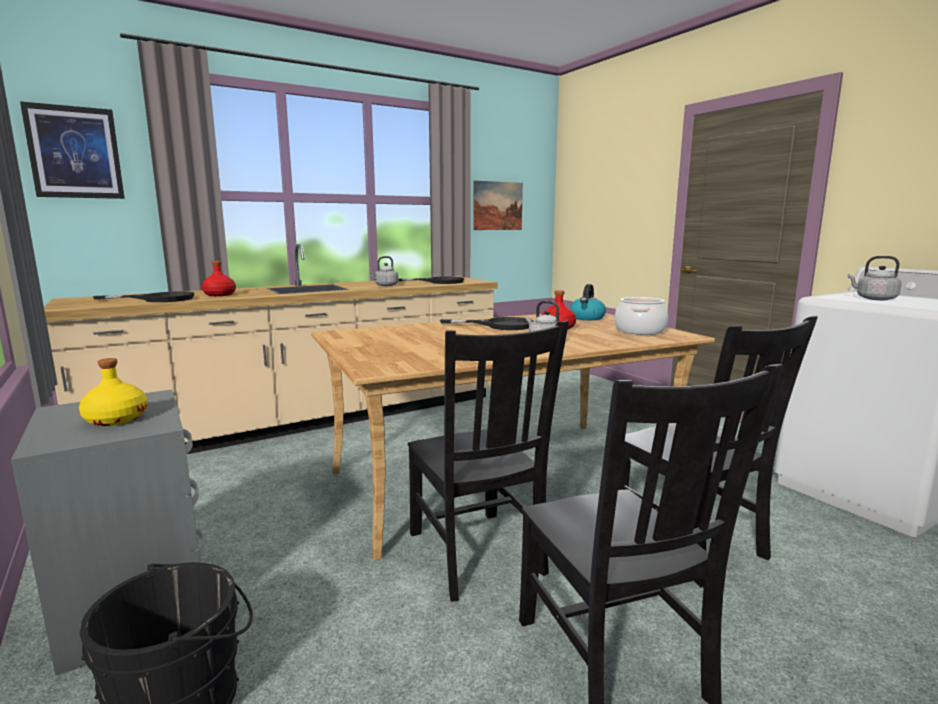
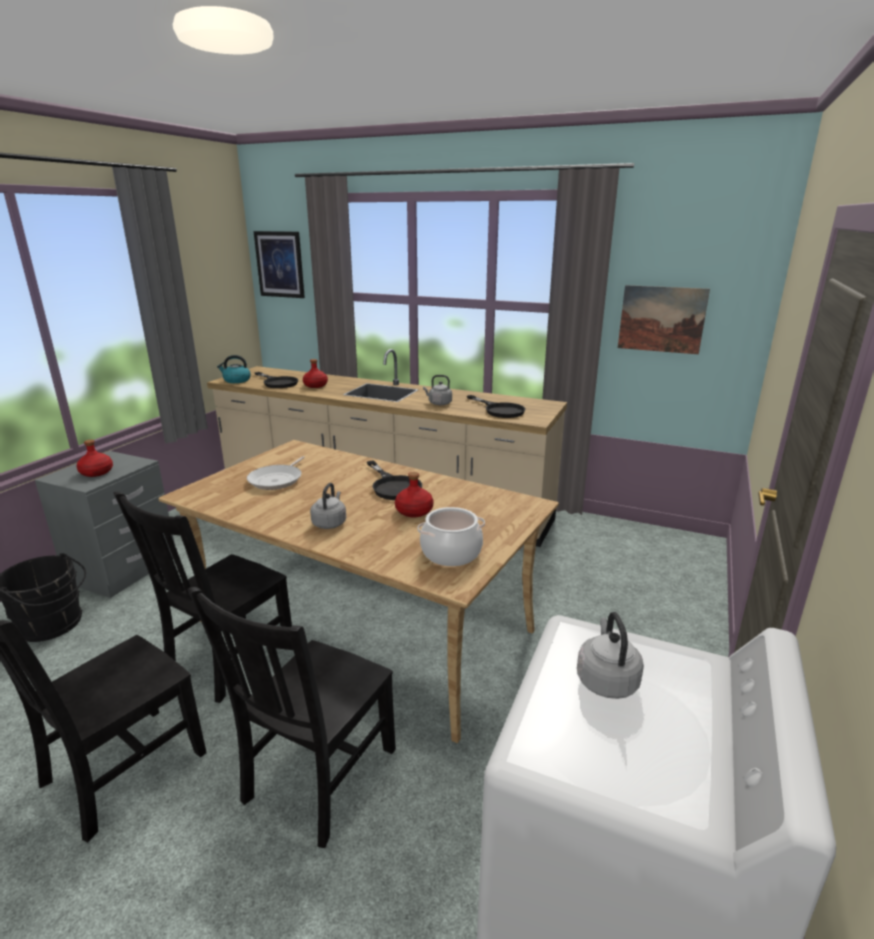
camera: 55 degrees right, 10 degrees up
yellow bottle [79,358,148,426] -> red bottle [76,440,113,477]
kettle [570,284,606,320] -> kettle moved to [217,355,251,383]
none -> frying pan [247,456,305,490]

